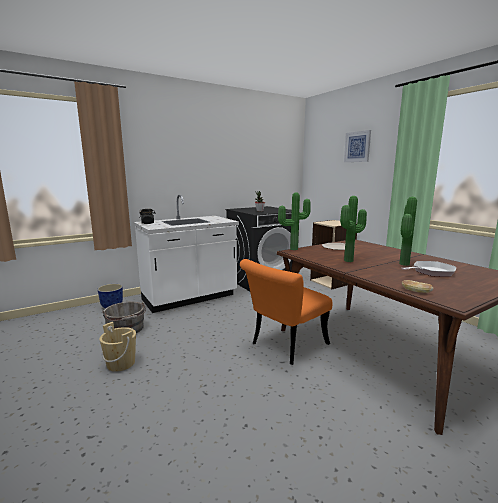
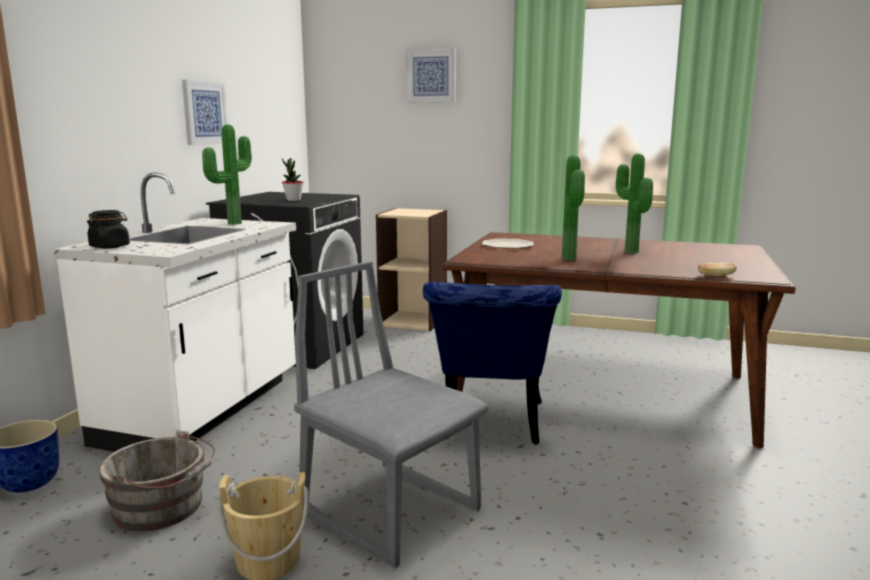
camera: 40 degrees left, 0 degrees up
orange chair [240,259,332,365] -> blue chair [423,282,562,444]
potted plant [278,192,311,250] -> potted plant moved to [202,124,252,225]
frying pan [401,261,456,277] -> none
none -> picture [182,80,227,145]
none -> grey chair [294,261,489,569]

